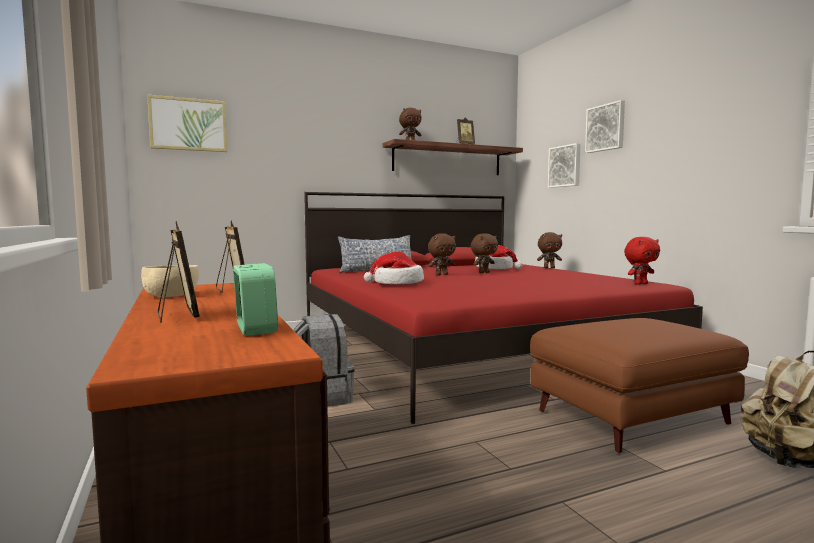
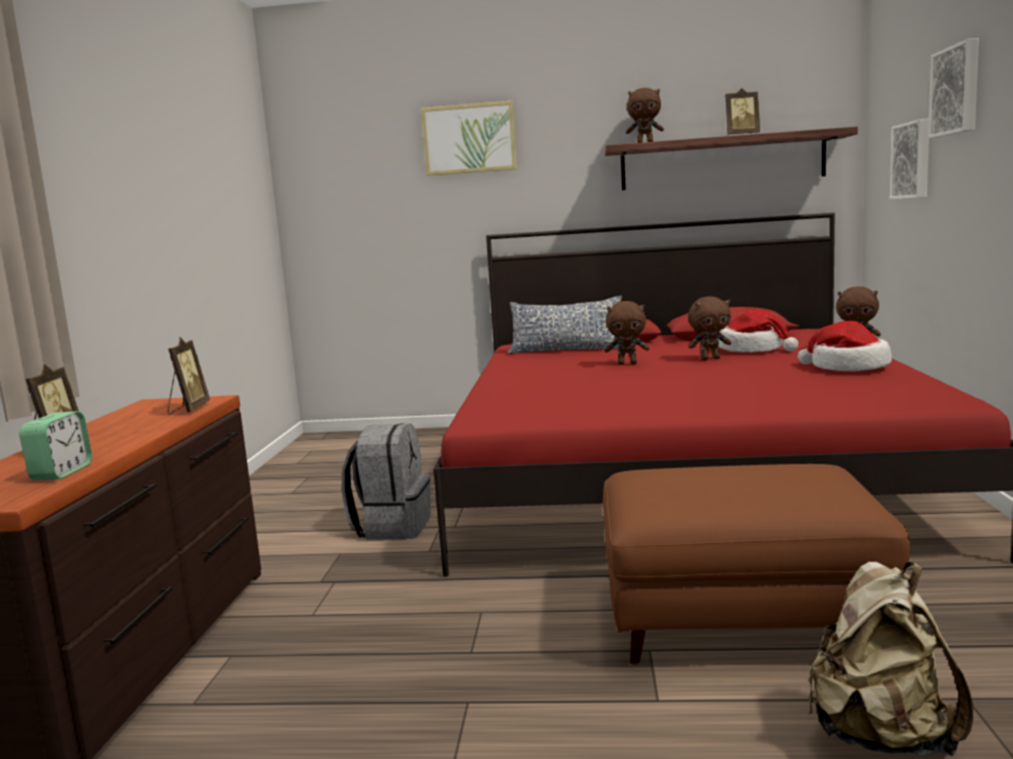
camera: 30 degrees right, 5 degrees up
beige bowl [141,265,199,297] -> none
picture [147,94,227,152] -> picture moved to [421,101,517,176]
hat [364,252,424,284] -> hat moved to [798,321,892,371]
red plush toy [624,237,660,285] -> none

